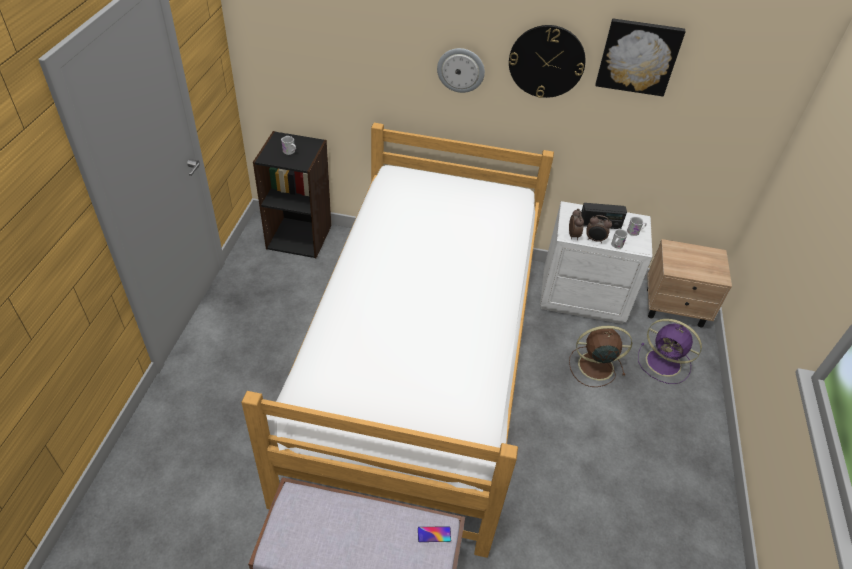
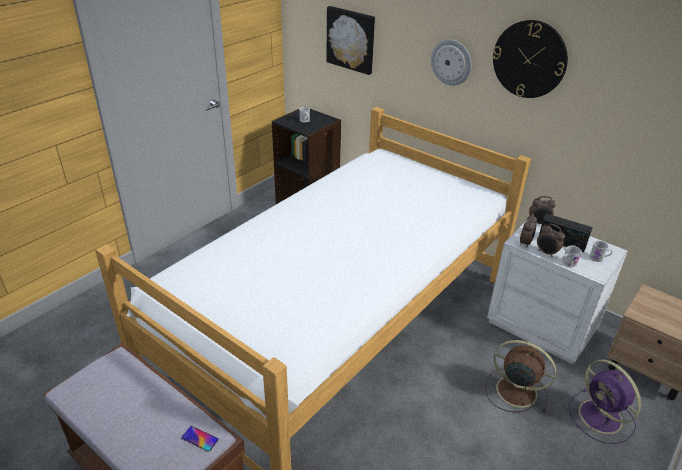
camera: 30 degrees right, 10 degrees down
picture [596,18,686,96] -> picture moved to [326,6,375,75]
none -> alarm clock [529,196,556,224]

